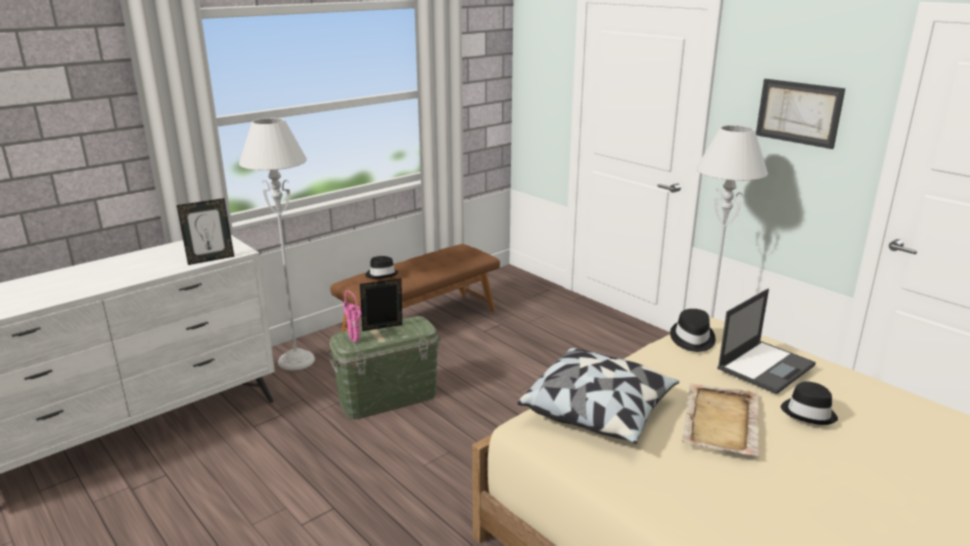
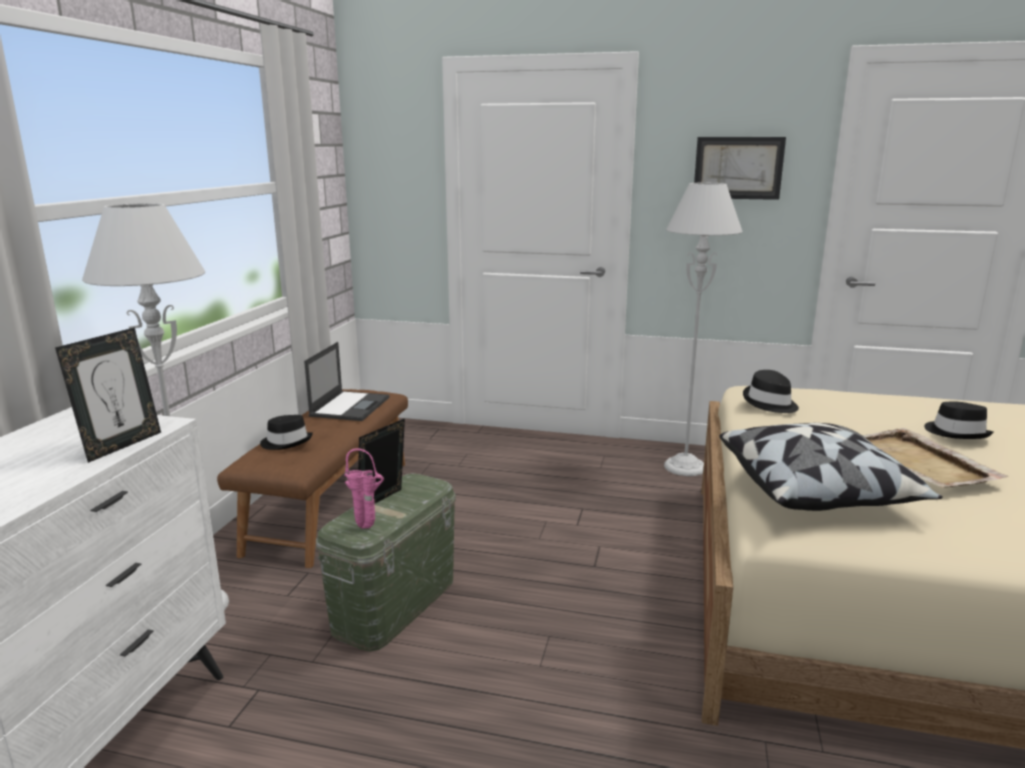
camera: 35 degrees left, 5 degrees down
laptop [717,289,816,394] -> laptop moved to [304,342,389,421]

